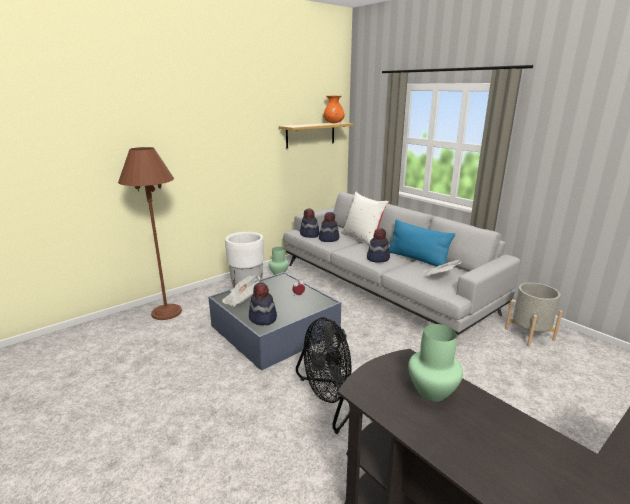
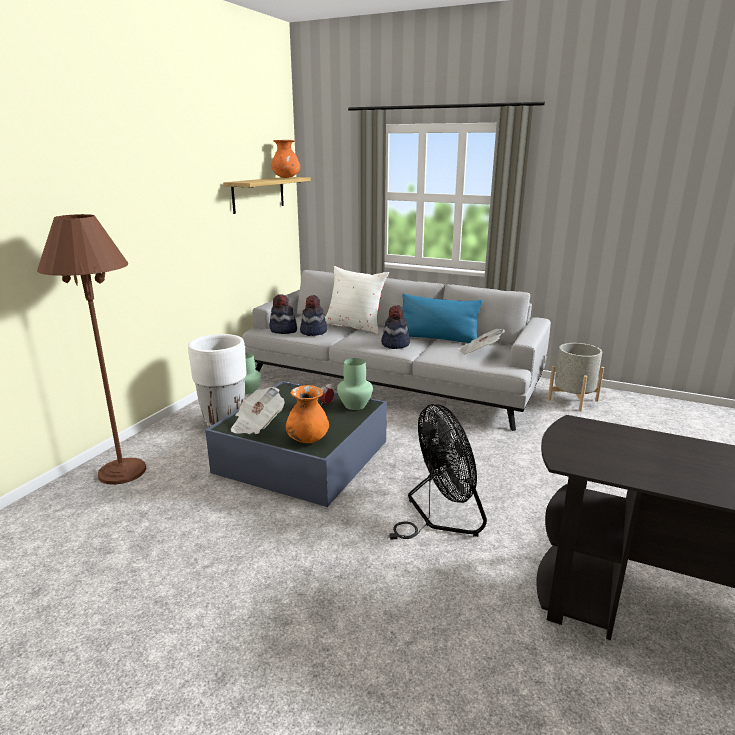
camera: 25 degrees left, 0 degrees up
hat [249,282,277,325] -> orange vase [286,385,329,443]
black fan [296,317,351,434] -> black fan turned 150 degrees counterclockwise [388,404,487,540]
green vase [408,324,463,401] -> green vase moved to [337,358,373,410]

